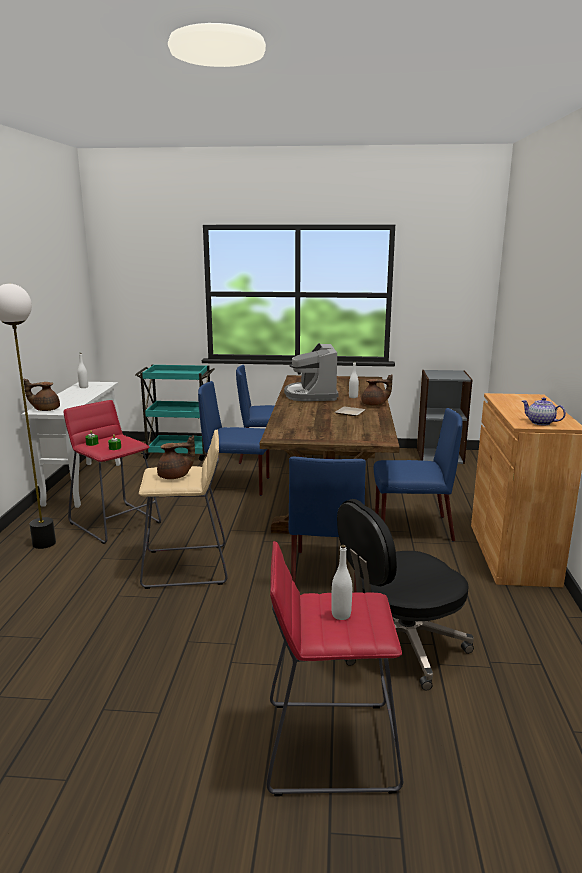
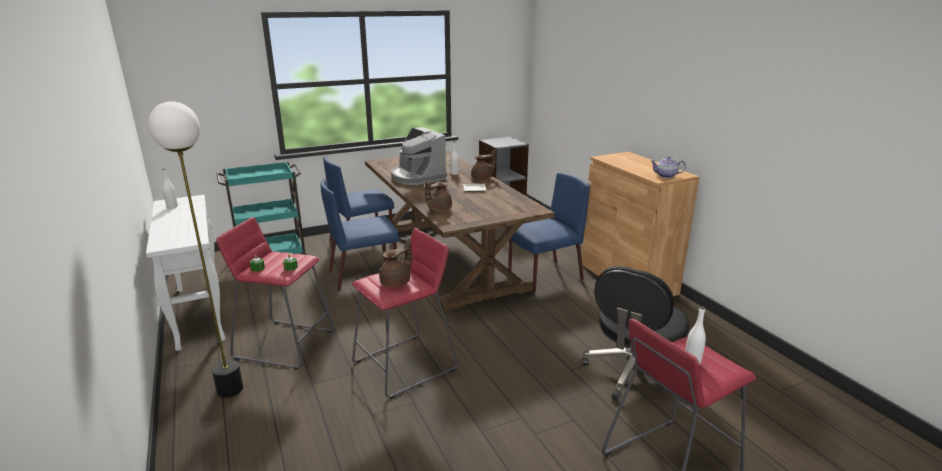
camera: 30 degrees left, 5 degrees up
brown teapot [23,379,60,411] -> brown teapot moved to [425,182,452,211]
beige stool [139,429,228,589] -> red stool [352,228,458,399]
blue chair [288,457,366,593] -> none

